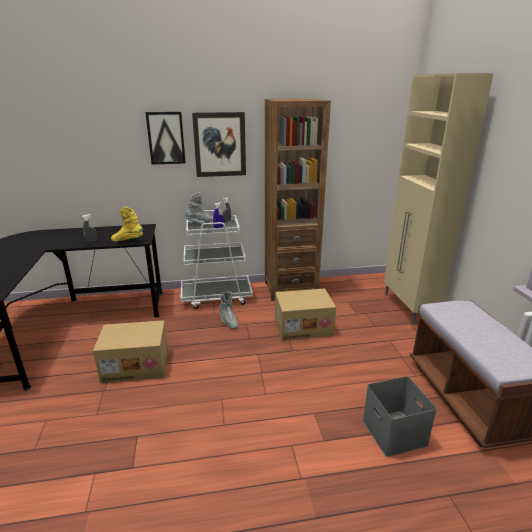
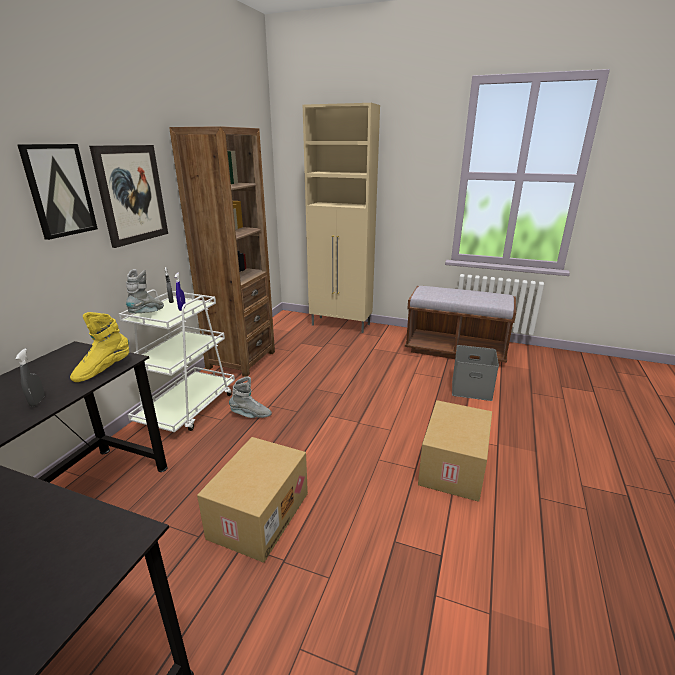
camera: 60 degrees left, 0 degrees up
cardboard box [275,289,336,341] -> cardboard box moved to [418,400,492,502]

